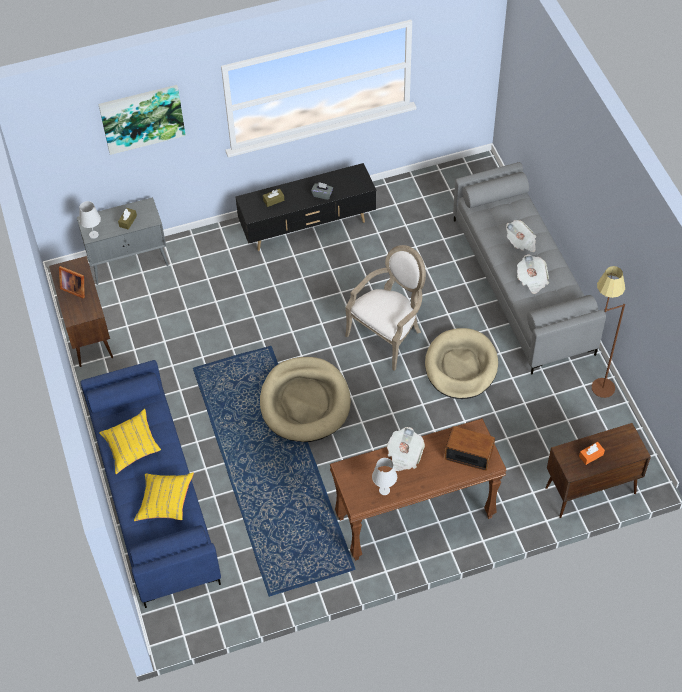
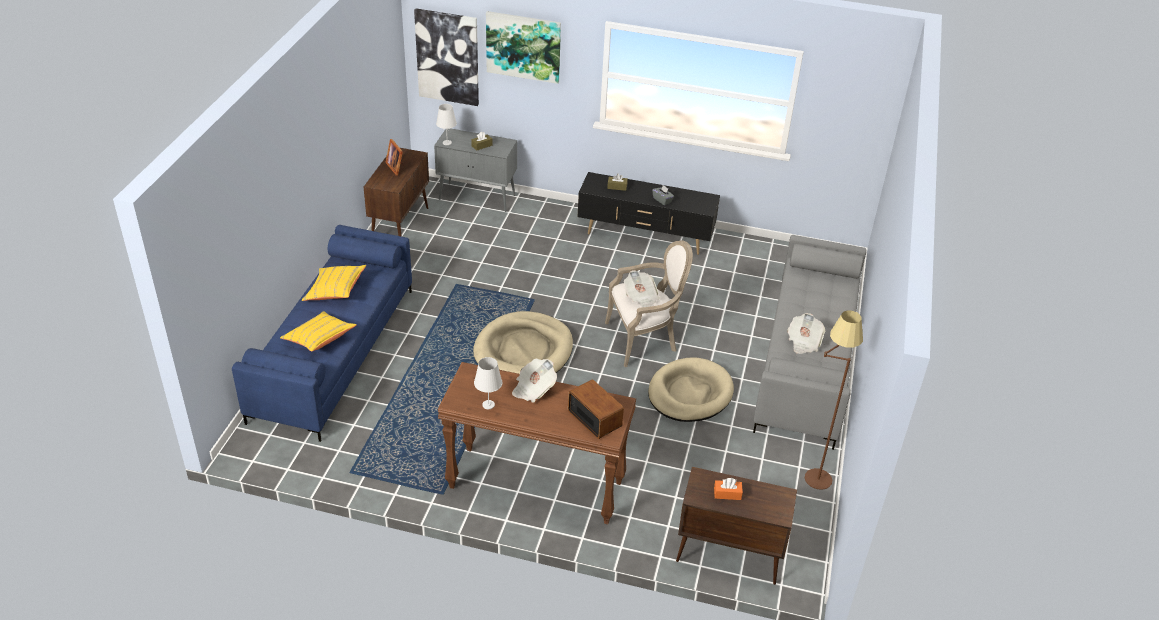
camera: 30 degrees right, 15 degrees down
newspaper [506,220,536,252] -> newspaper moved to [624,270,660,307]
none -> picture [414,8,479,106]

